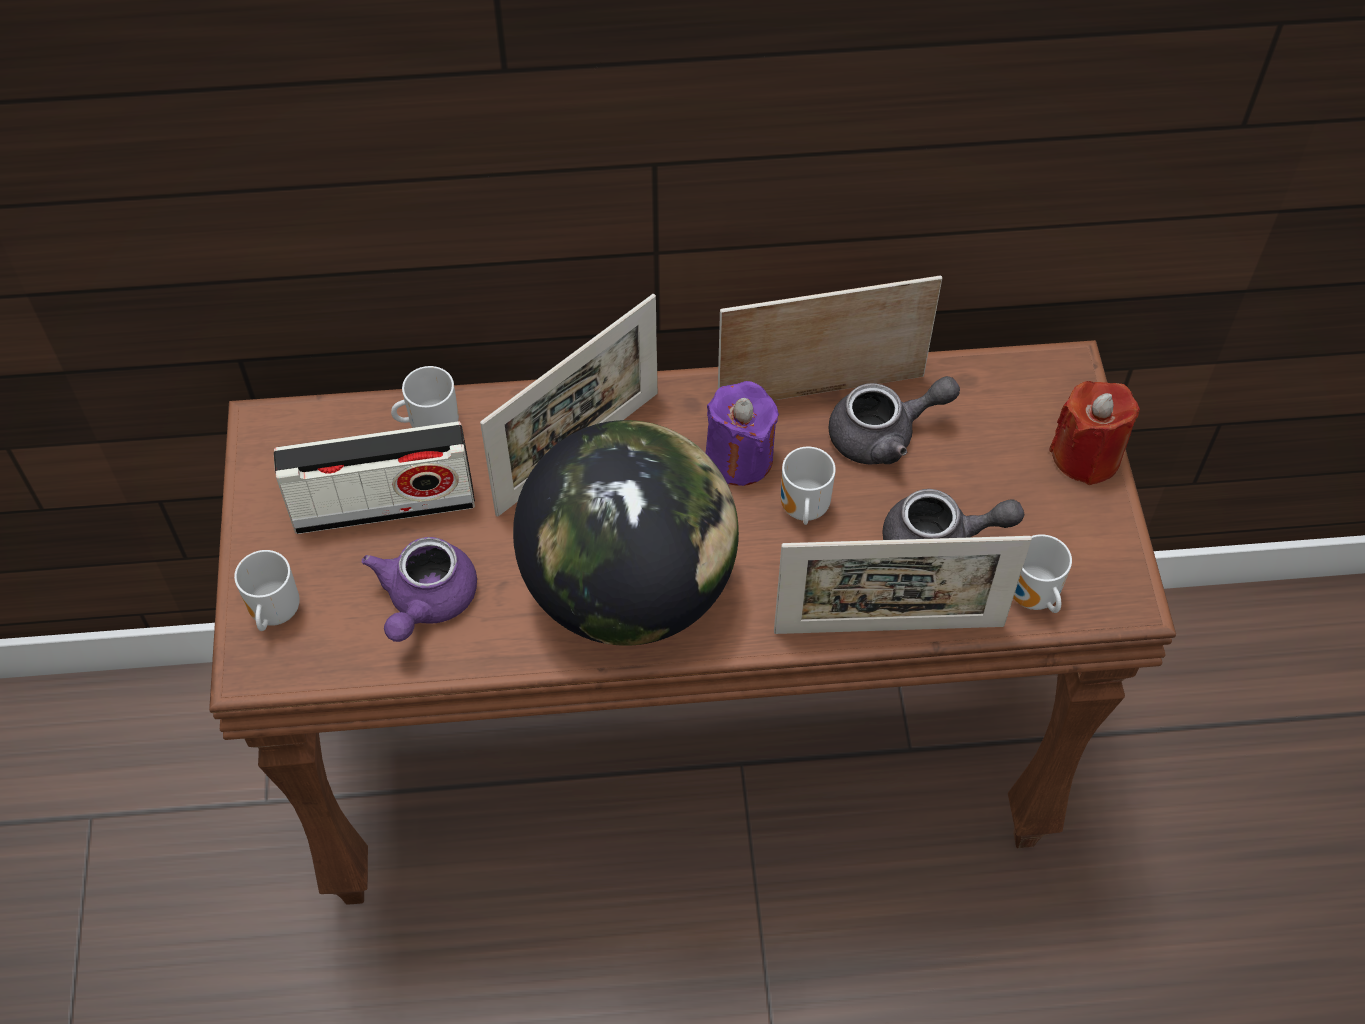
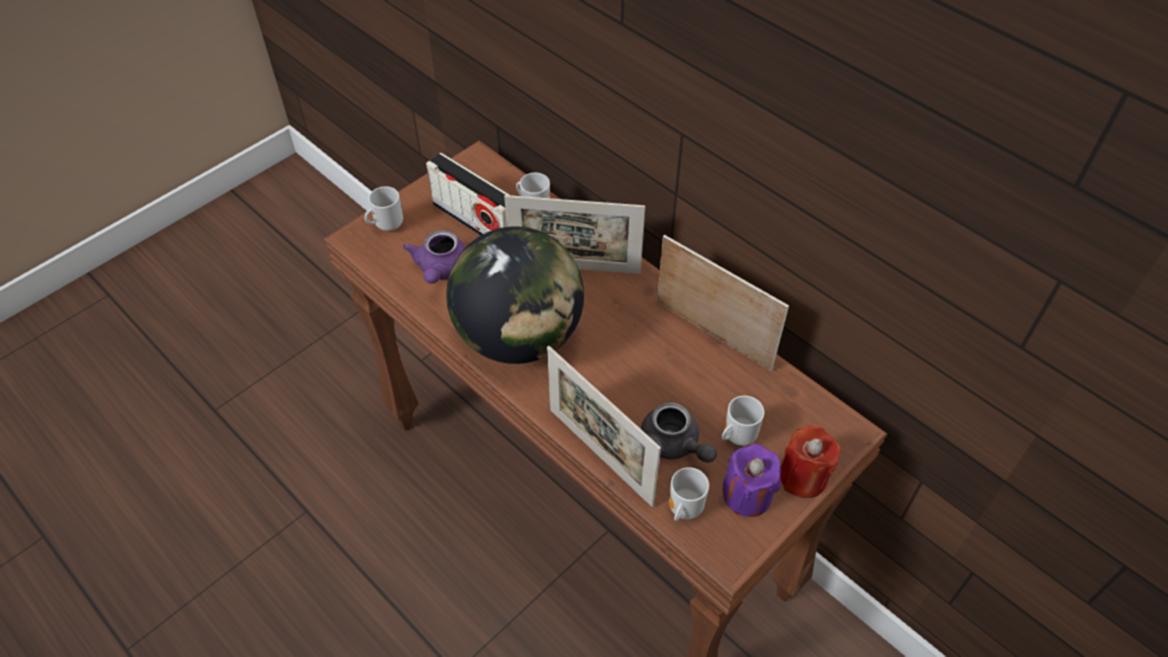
camera: 50 degrees right, 5 degrees down
purple teapot [362,537,477,642] -> purple teapot turned 60 degrees counterclockwise [403,230,466,284]
purple candle [706,381,779,486] -> purple candle moved to [723,444,781,517]
mug [781,447,836,525] -> mug moved to [722,396,764,446]
grey teapot [829,376,960,464] -> none

